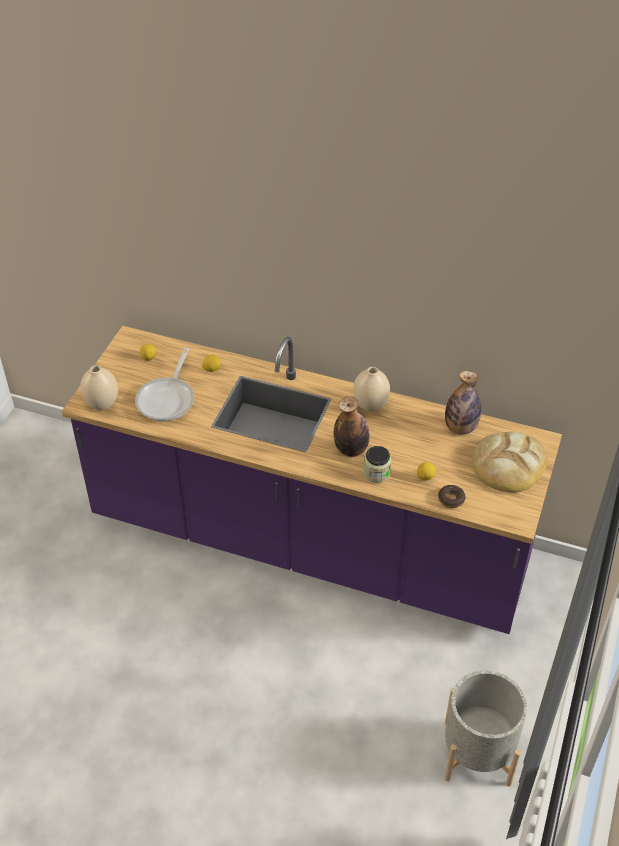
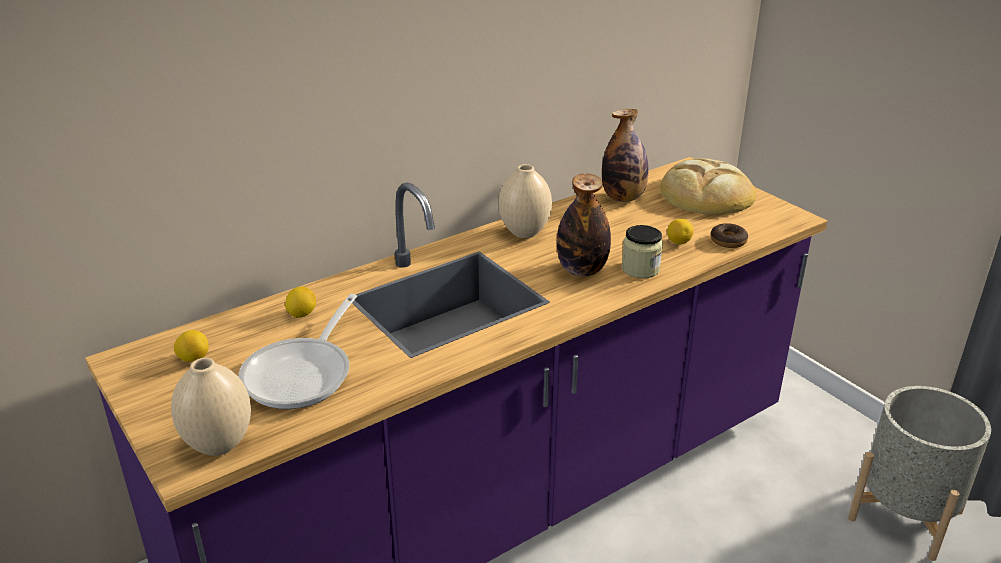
camera: 55 degrees left, 15 degrees down
frying pan [135,348,194,421] -> frying pan turned 60 degrees clockwise [238,294,357,409]

